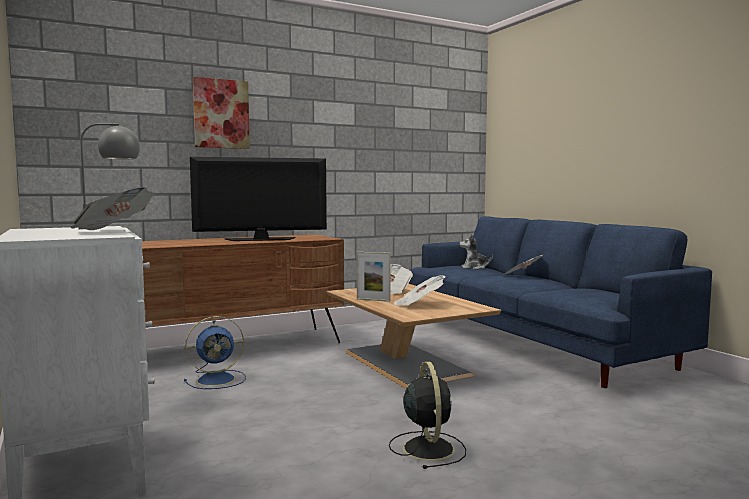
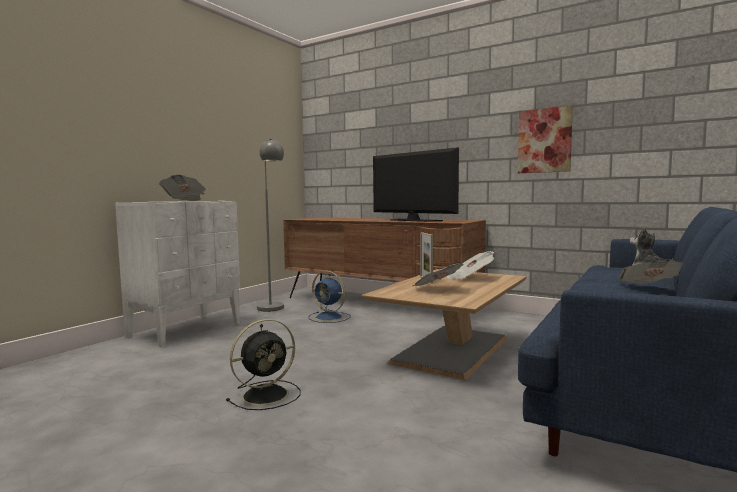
camera: 60 degrees right, 0 degrees up
picture [193,77,250,149] -> picture moved to [518,106,573,173]

